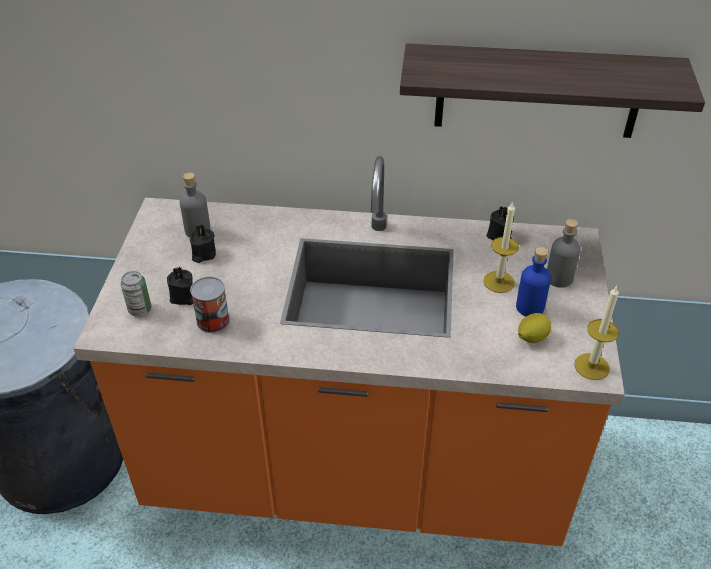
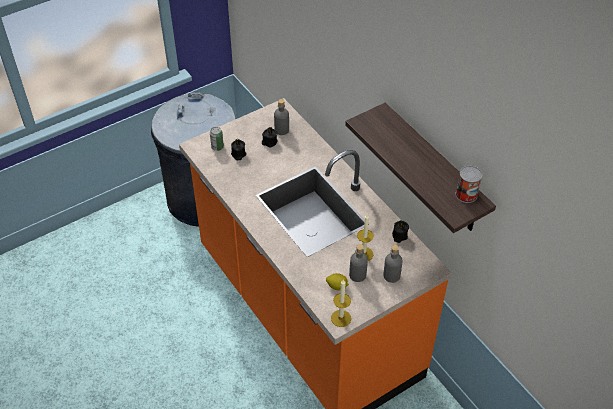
camera: 50 degrees right, 5 degrees up
can [190,277,230,333] -> can moved to [456,166,482,203]
blue bottle [516,247,551,316] -> grey bottle [349,244,368,282]

